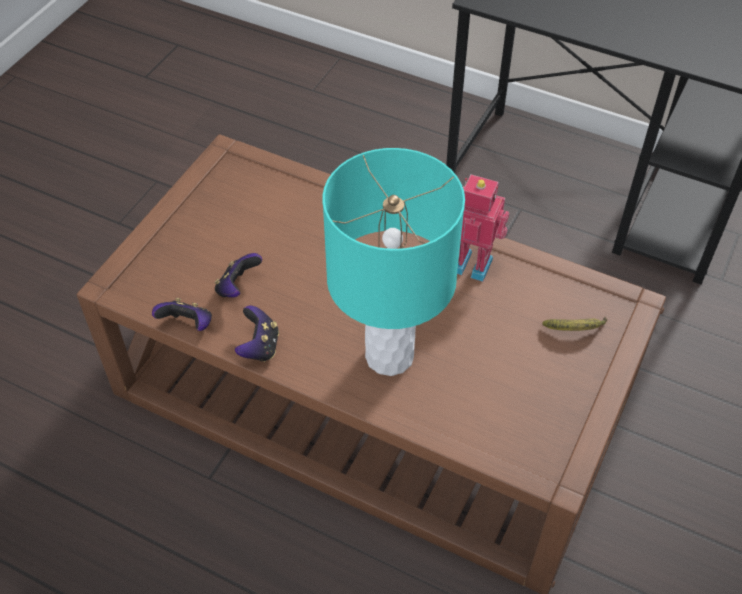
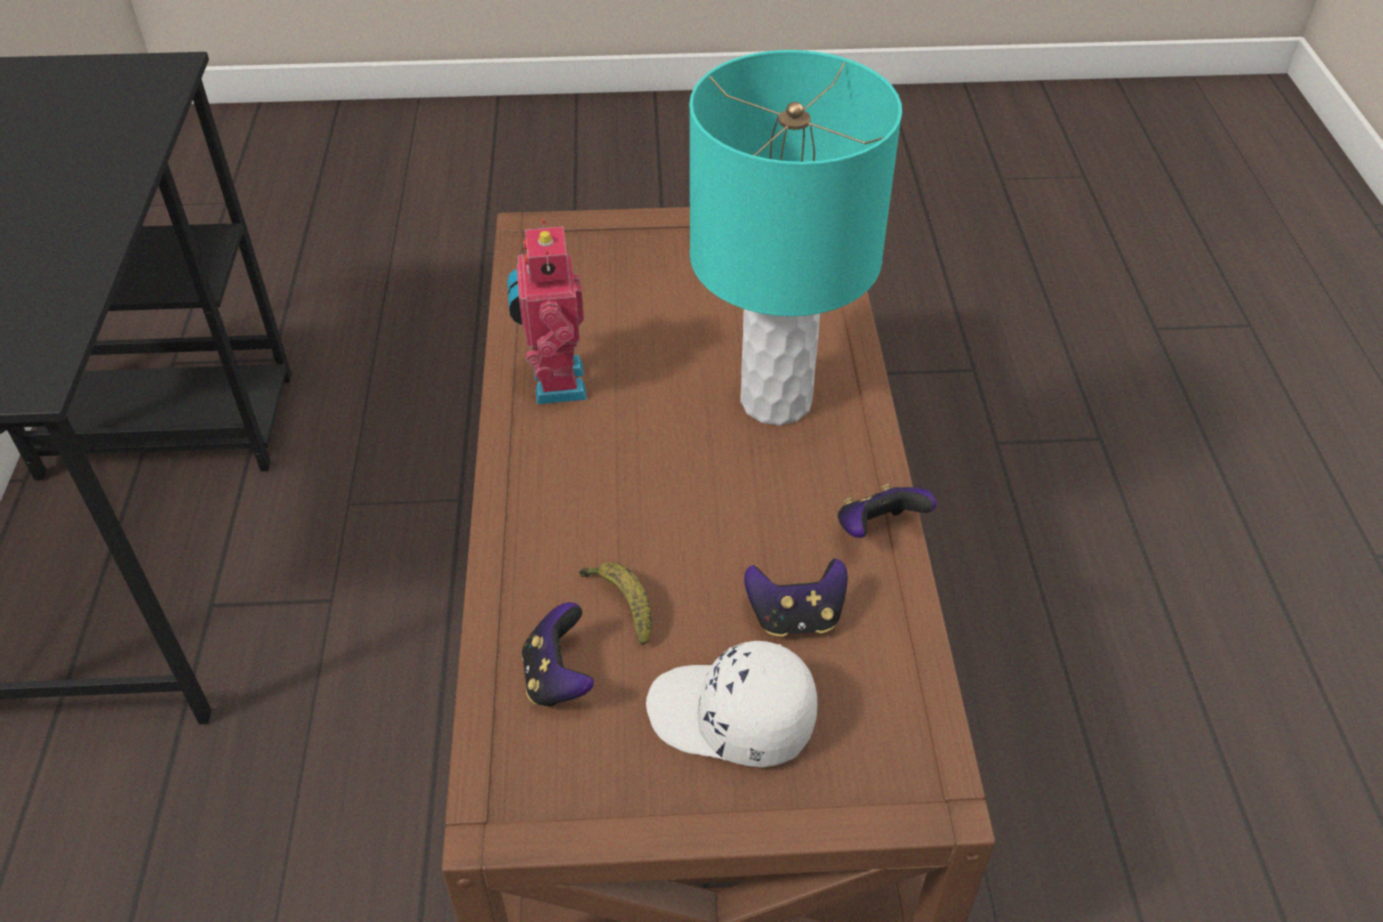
camera: 120 degrees left, 5 degrees down
game controller [152,298,212,331] -> game controller moved to [522,602,594,707]
banana [542,317,607,331] -> banana moved to [579,562,652,645]
none -> white cap [646,641,817,767]

